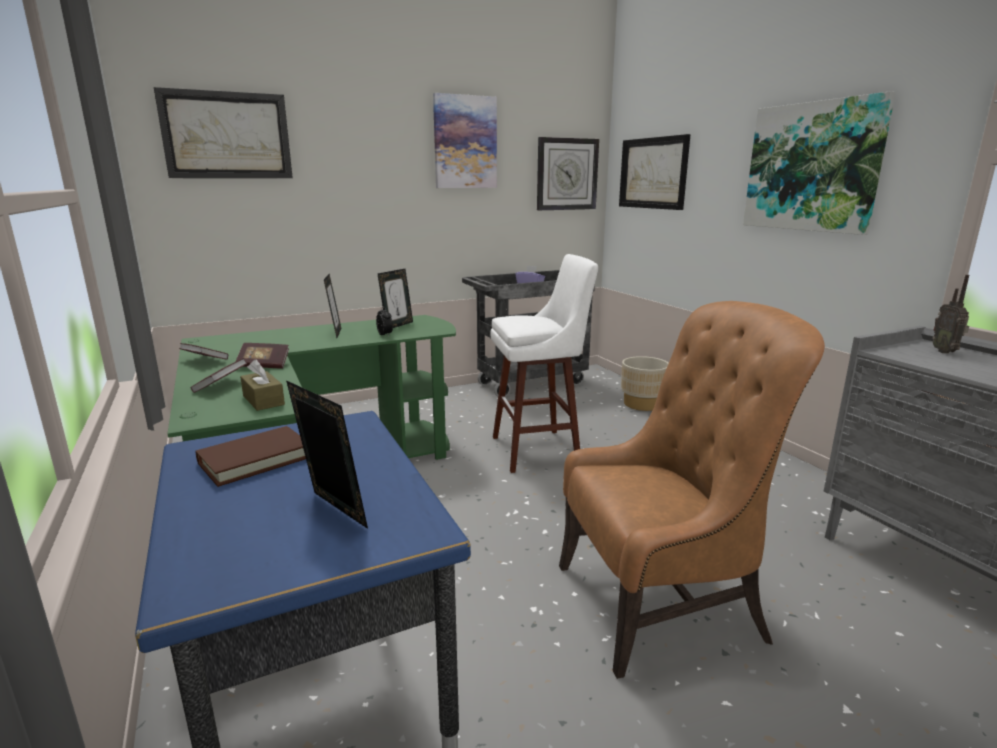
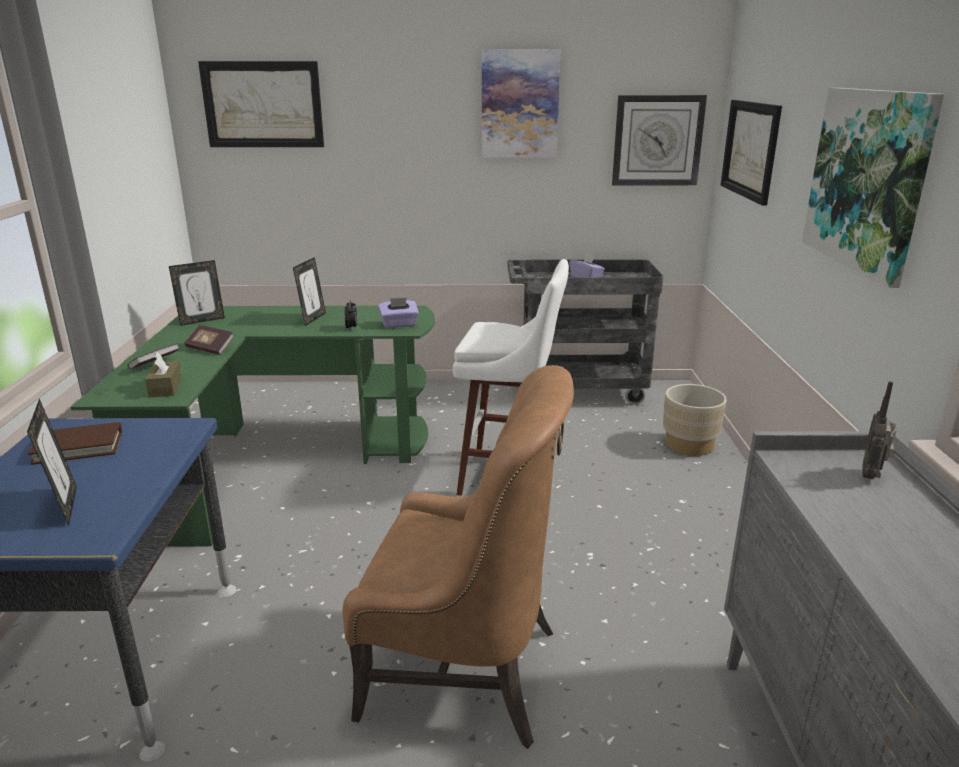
camera: 25 degrees right, 5 degrees up
book [179,343,229,360] -> none
picture frame [378,269,413,328] -> picture frame moved to [169,260,225,326]
none -> purple tissue box [378,297,419,328]

